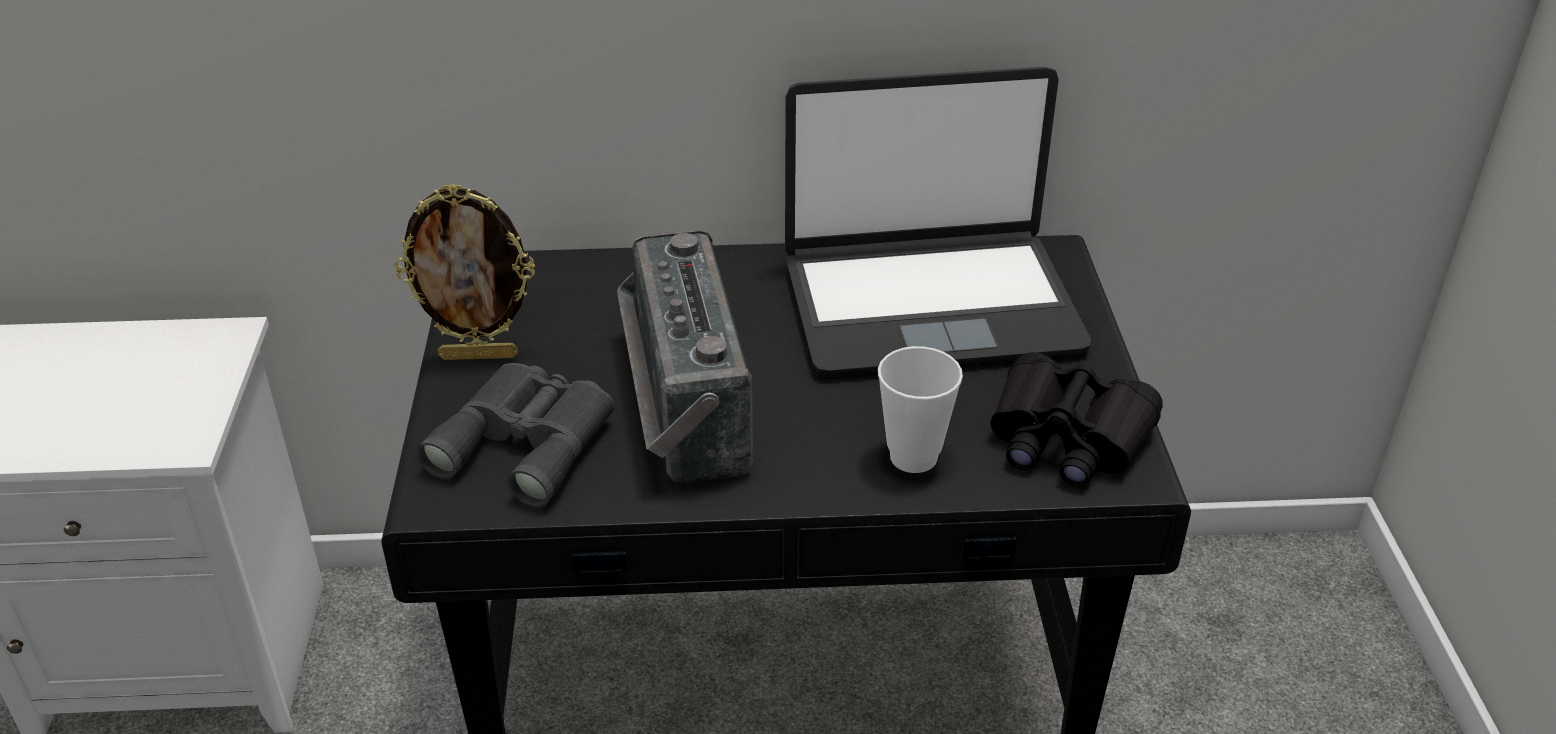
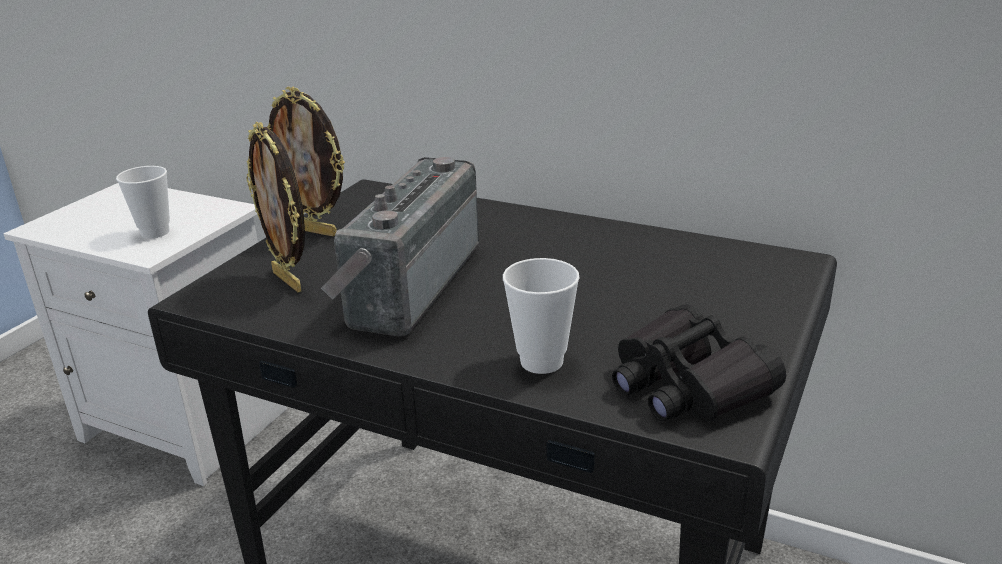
camera: 30 degrees right, 10 degrees down
grey binoculars [416,363,615,508] -> picture frame [246,122,305,292]
laptop [785,67,1091,376] -> none
none -> cup [116,166,170,239]

